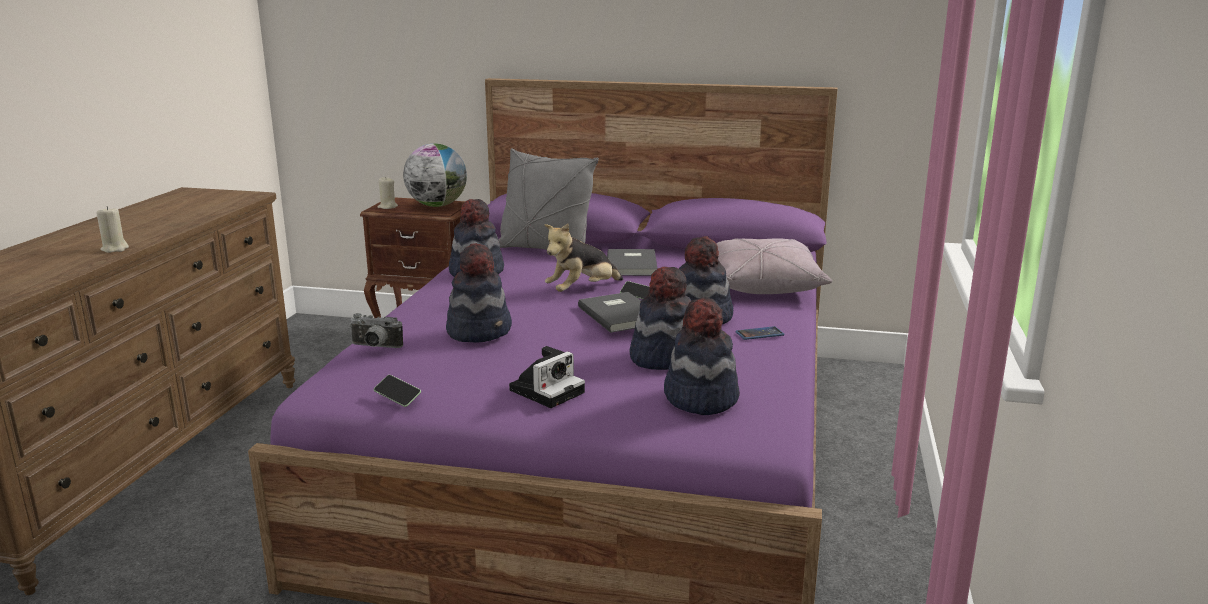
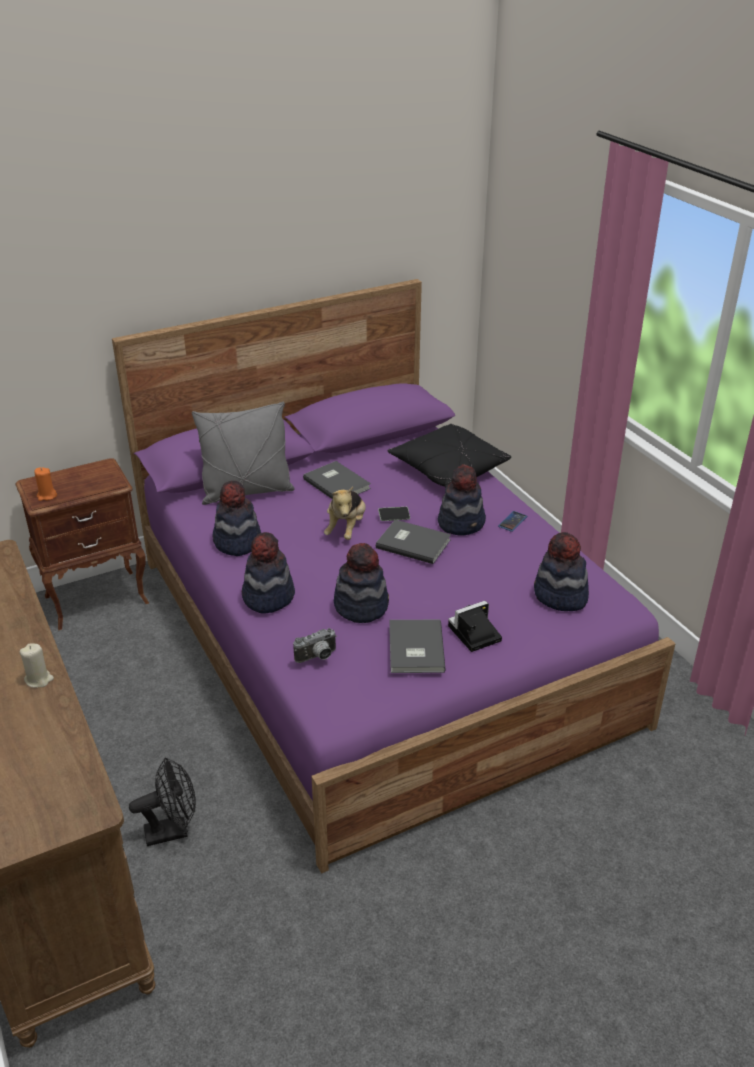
camera: 40 degrees left, 15 degrees up
phone [374,375,421,407] -> none
beige candle [377,176,398,209] -> orange candle [34,467,57,501]
globe [403,144,467,207] -> none
camera [509,346,585,408] -> camera turned 120 degrees counterclockwise [448,601,502,652]
hat [630,267,691,370] -> hat moved to [242,532,295,614]
purple pillow [716,238,832,294] -> black pillow [388,424,511,488]
none -> black fan [129,758,196,846]
none -> grey book [389,620,446,673]

